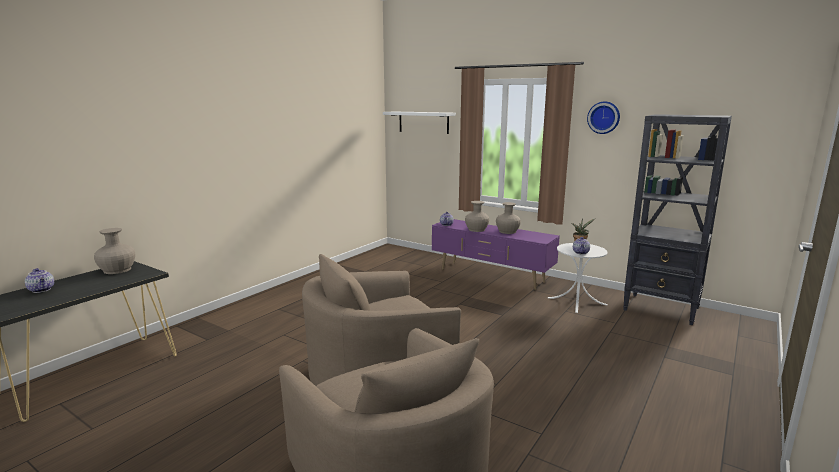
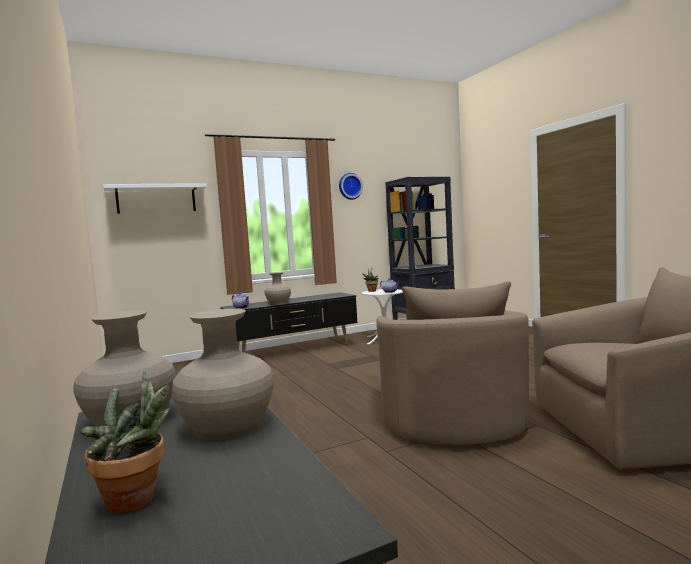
camera: 60 degrees left, 10 degrees down
teapot [25,268,54,293] -> potted plant [80,371,170,514]
purple tv stand [432,219,560,290] -> black tv stand [220,292,357,353]
beige vase [496,202,521,234] -> beige vase moved to [172,309,274,441]

